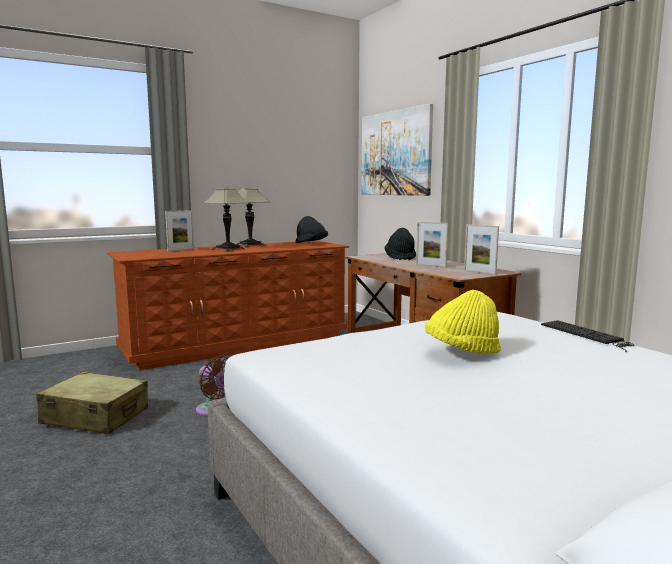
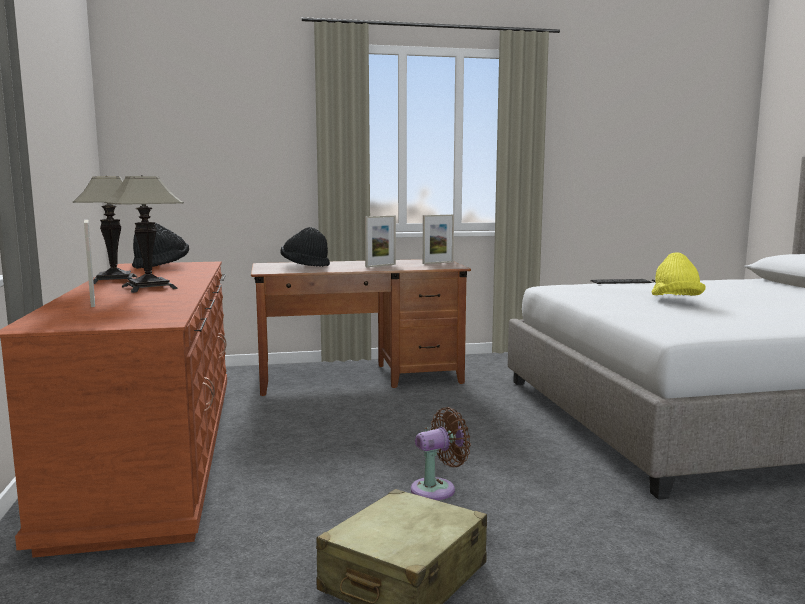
camera: 70 degrees left, 0 degrees up
picture [361,104,433,196] -> none

